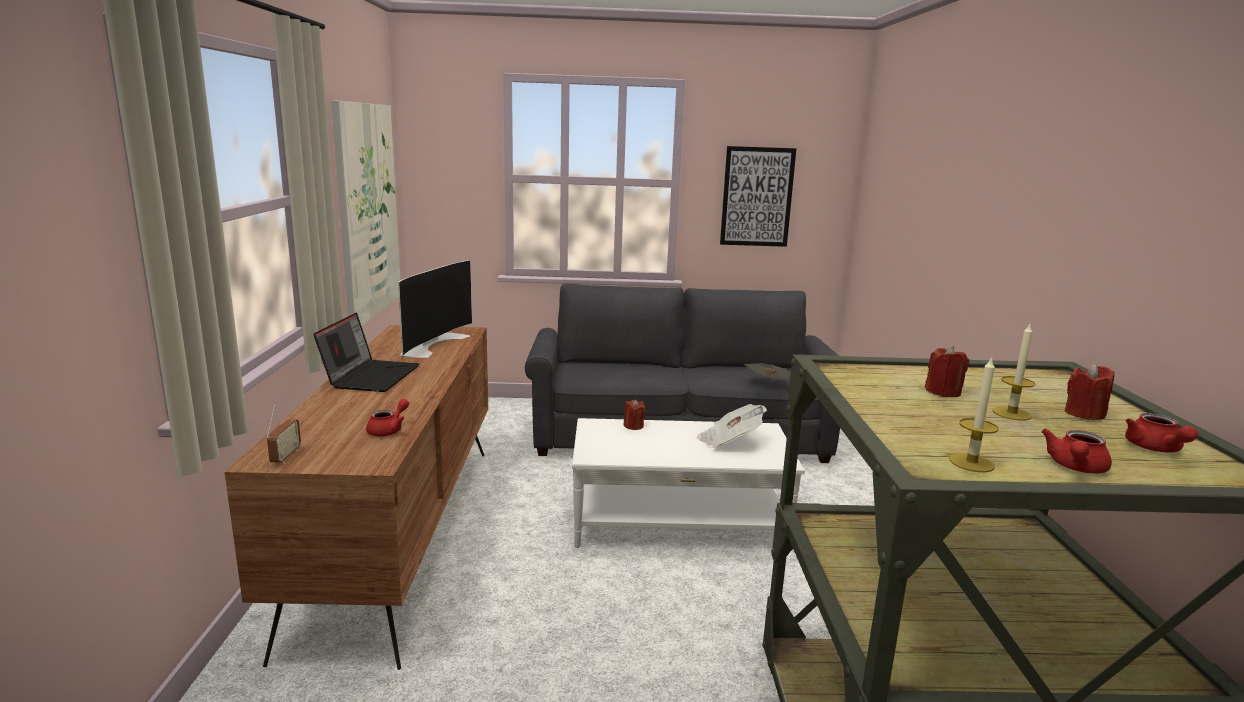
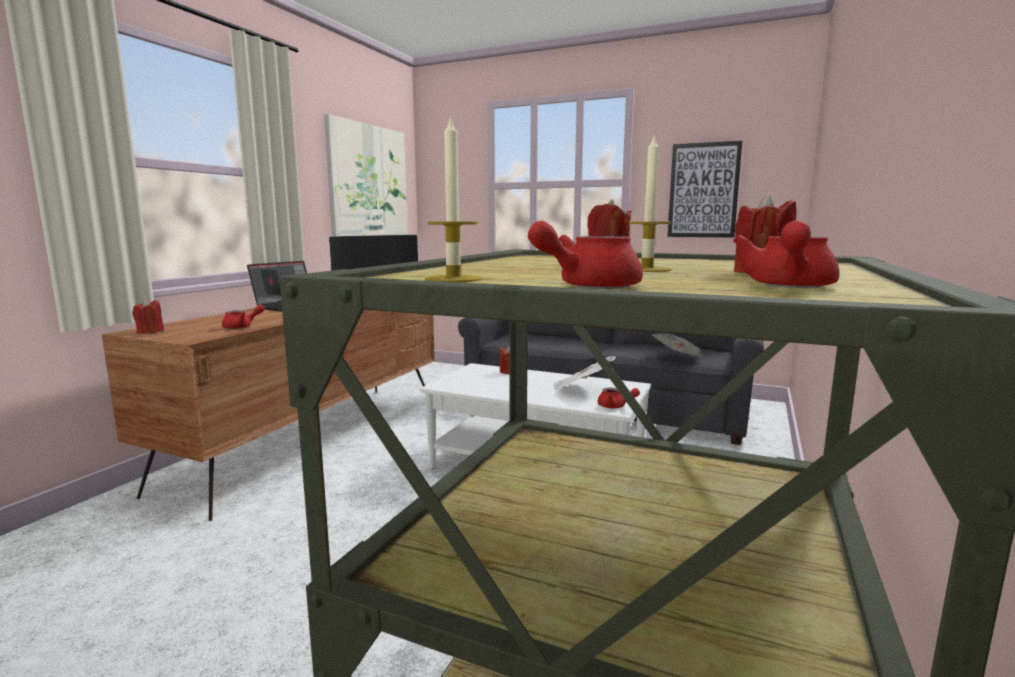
camera: 25 degrees right, 5 degrees down
radio [266,403,301,464] -> red candle [132,299,164,334]
none -> red teapot [598,388,640,409]

